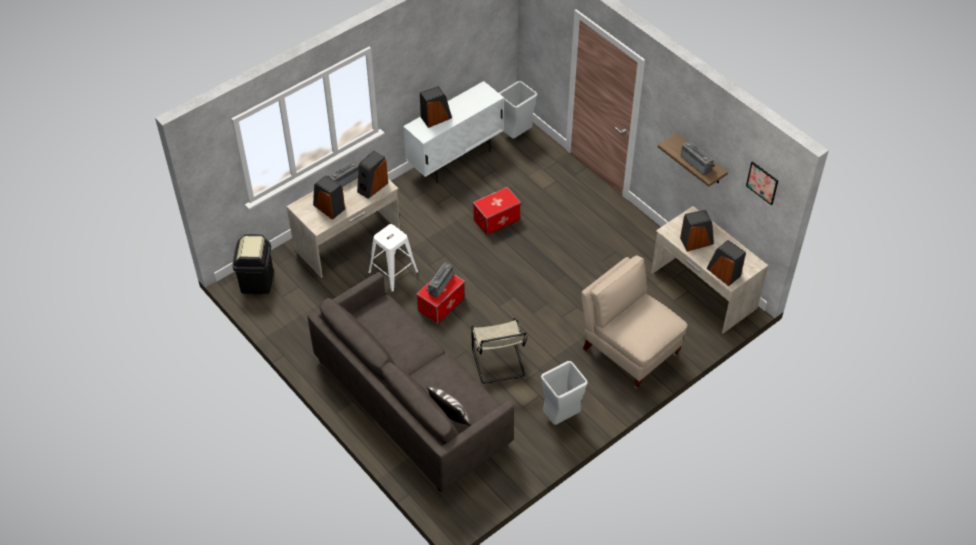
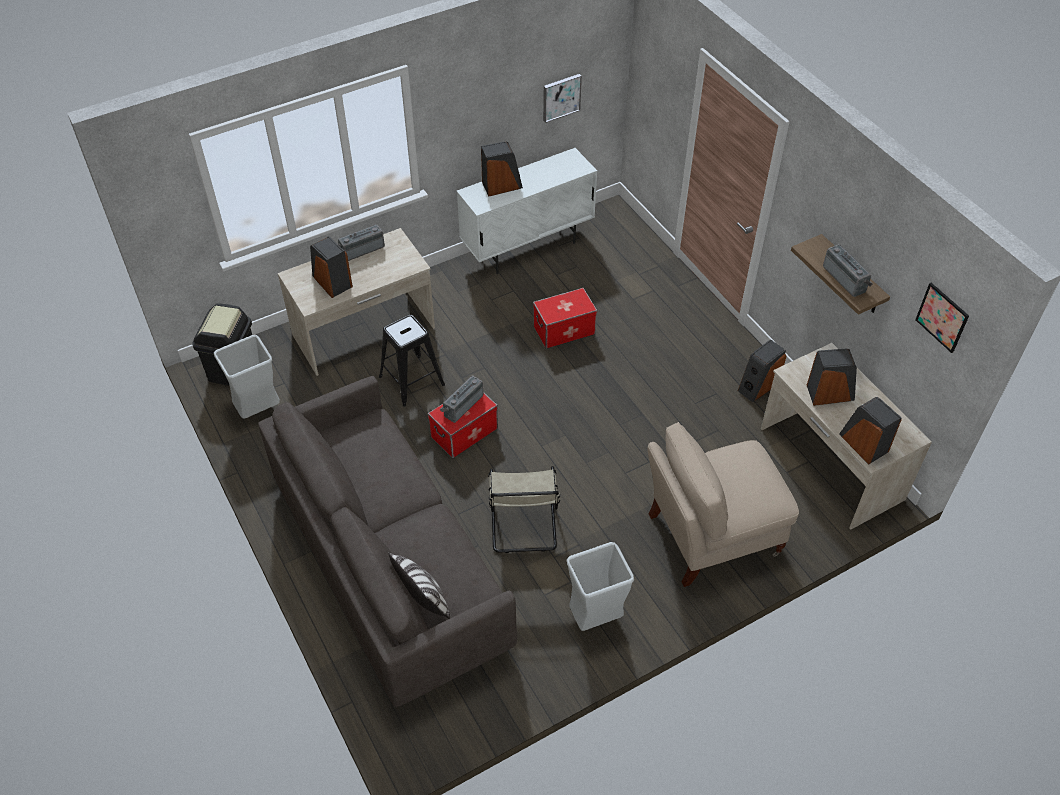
camera: 10 degrees right, 0 degrees up
speaker [357,151,388,199] -> speaker moved to [738,339,787,402]
white stool [368,224,419,292] -> black stool [379,315,445,407]
grey trash can [499,81,537,139] -> grey trash can moved to [214,335,280,419]
beige chair [581,255,688,389] -> beige chair turned 75 degrees counterclockwise [647,422,799,587]
none -> picture [543,74,582,123]

